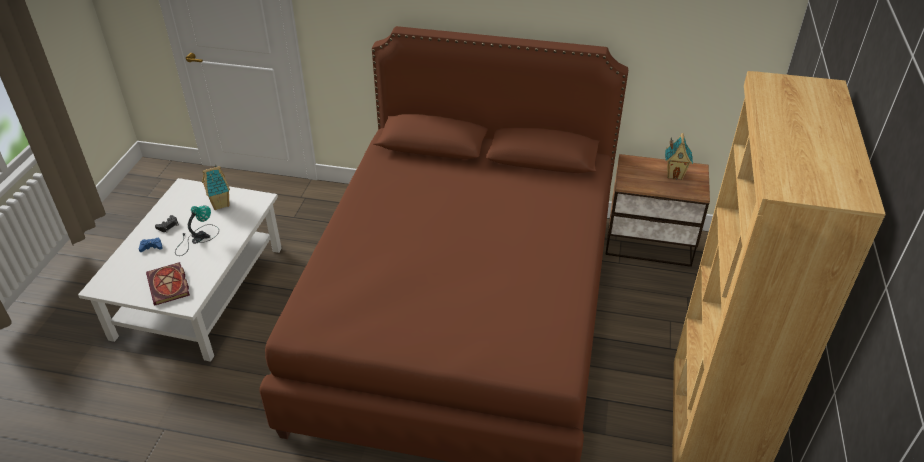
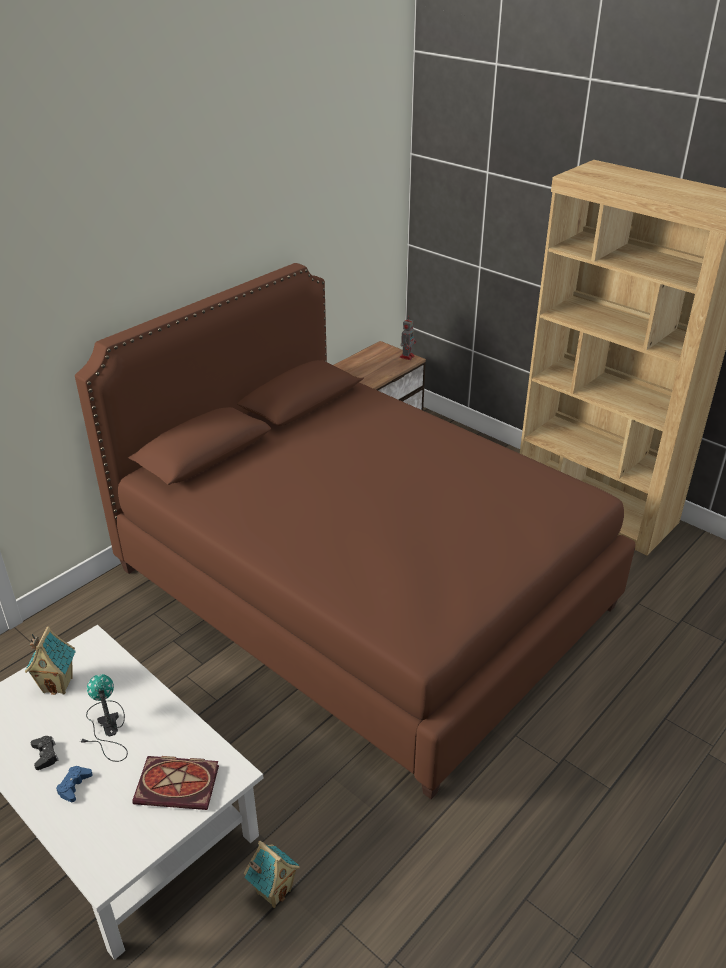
camera: 60 degrees left, 5 degrees down
toy house [665,133,693,180] -> toy house moved to [244,841,300,908]
none -> toy robot [400,319,416,360]

